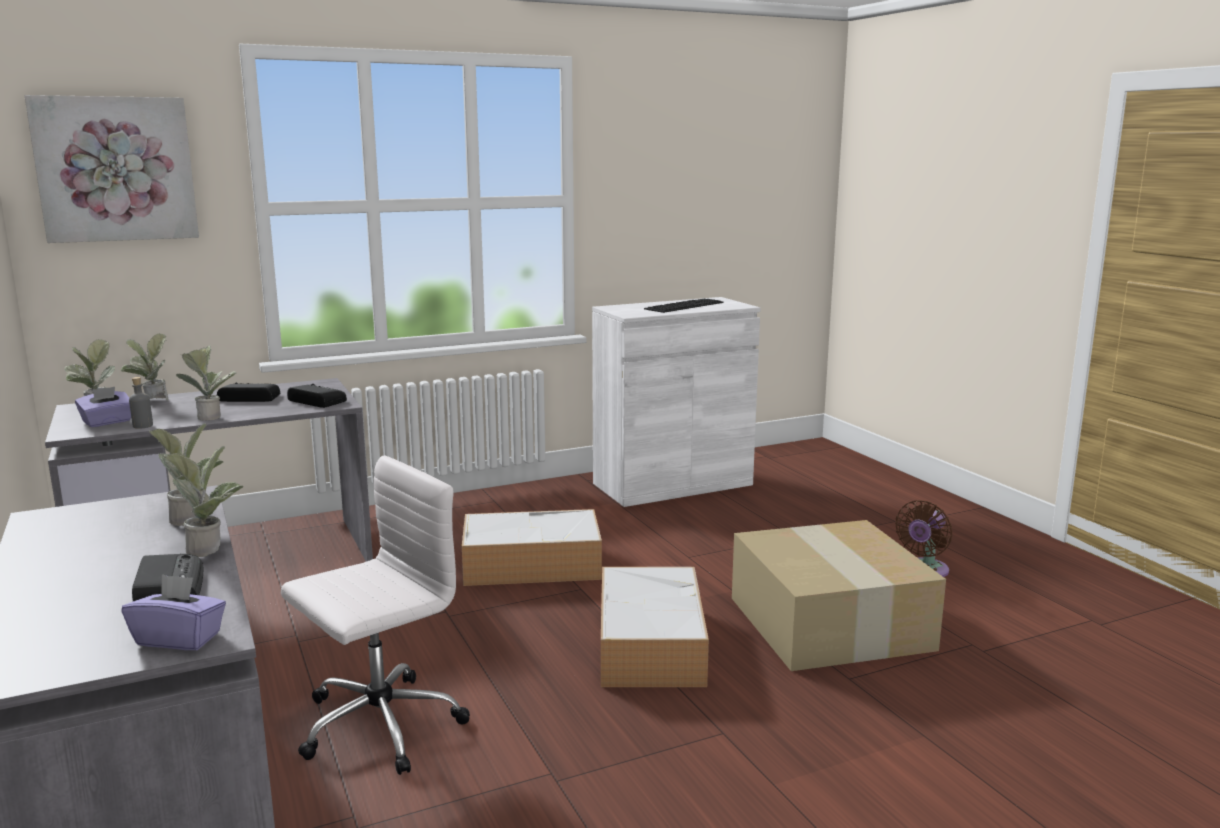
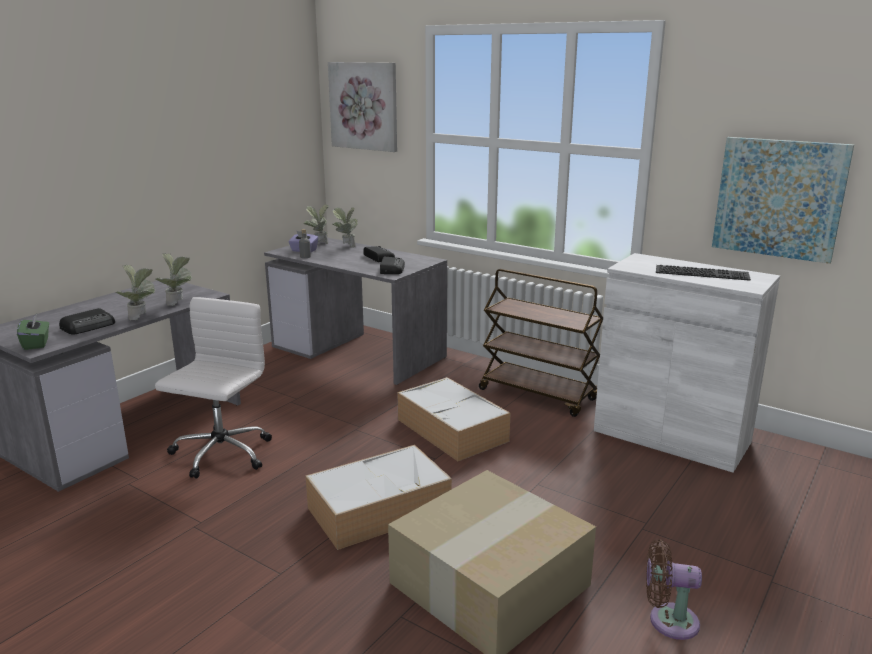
camera: 60 degrees right, 5 degrees up
purple tissue box [121,574,226,650] -> green tissue box [17,314,49,350]
potted plant [176,346,236,421] -> none
white office chair [281,456,470,775] -> white office chair turned 90 degrees counterclockwise [155,297,272,478]
none -> brown cart [479,269,603,417]
none -> picture [712,137,854,264]

